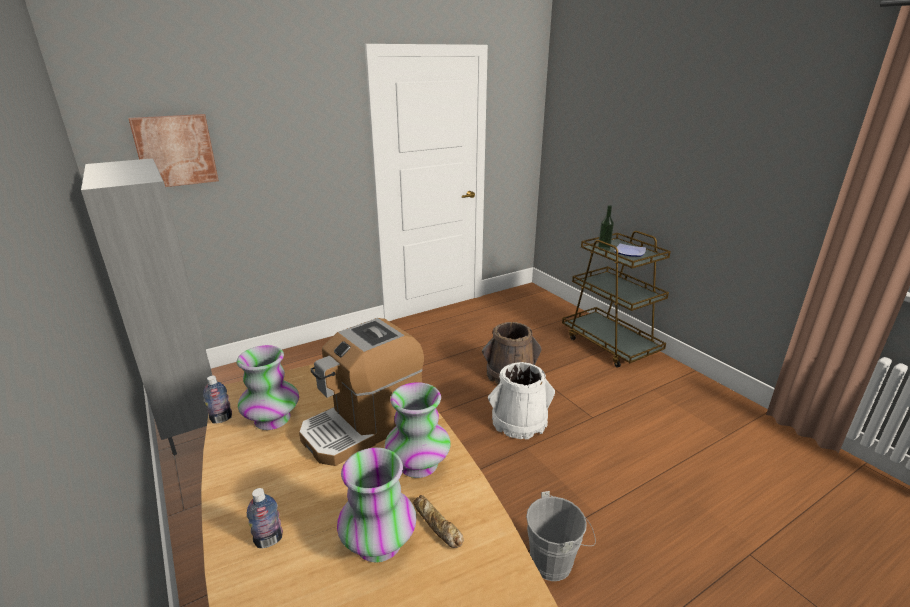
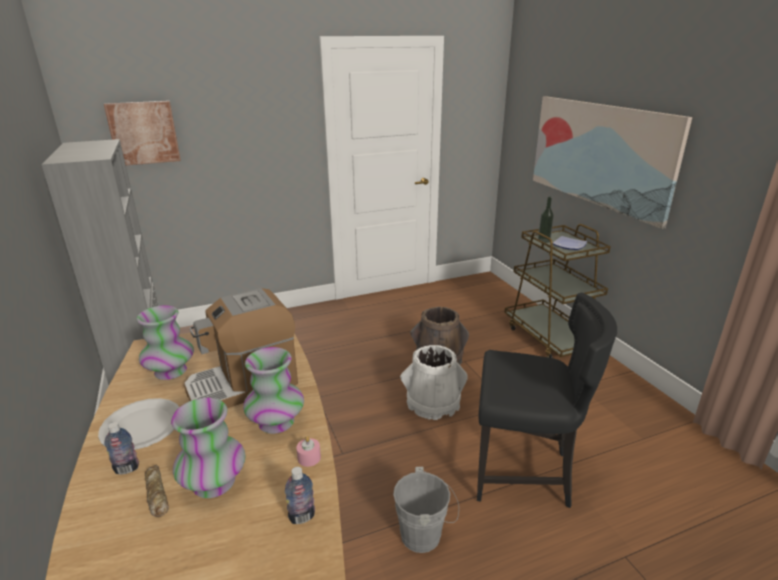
camera: 10 degrees right, 0 degrees up
bottle [203,376,232,423] -> bottle moved to [285,467,315,524]
bread [413,495,464,548] -> bread moved to [145,465,169,517]
none -> white plate [98,398,179,450]
none -> pink candle [296,436,321,467]
none -> black chair [477,292,617,508]
none -> picture [533,96,692,229]

